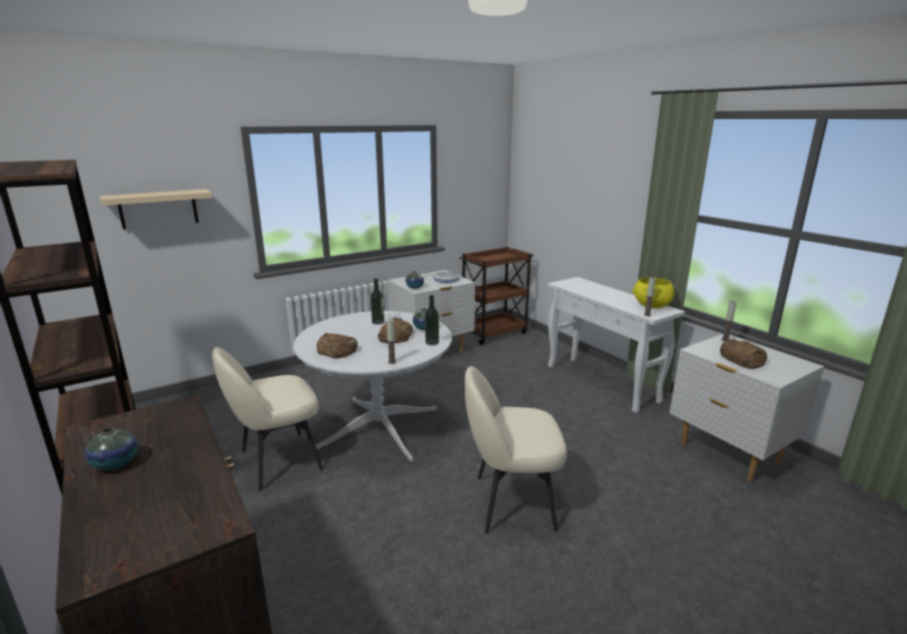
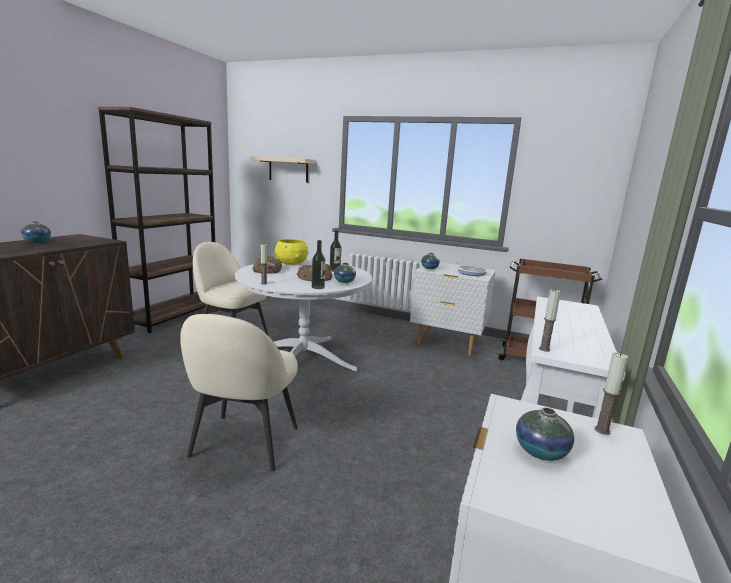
camera: 55 degrees right, 5 degrees down
beige chair [464,366,567,534] -> beige chair turned 135 degrees counterclockwise [180,314,298,471]
yellow bowl [632,277,675,309] -> yellow bowl moved to [274,239,309,265]
bread [720,339,767,369] -> vase [516,407,574,461]

